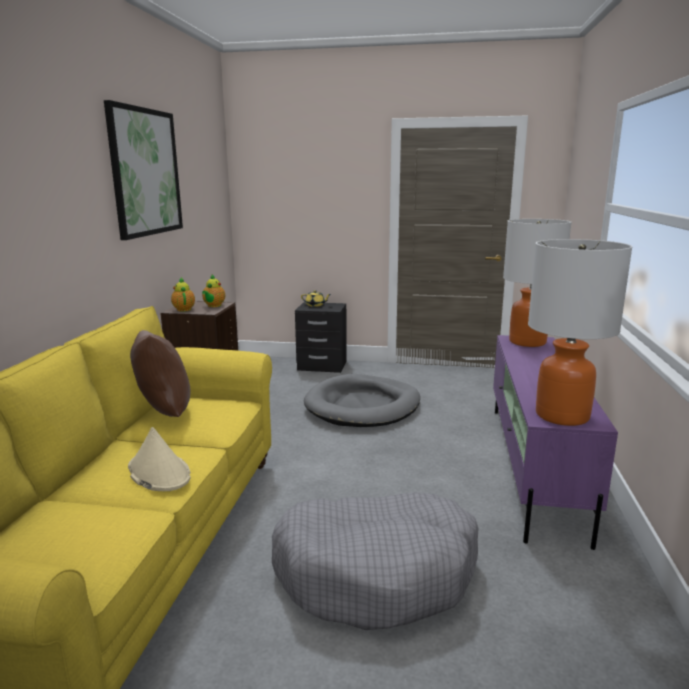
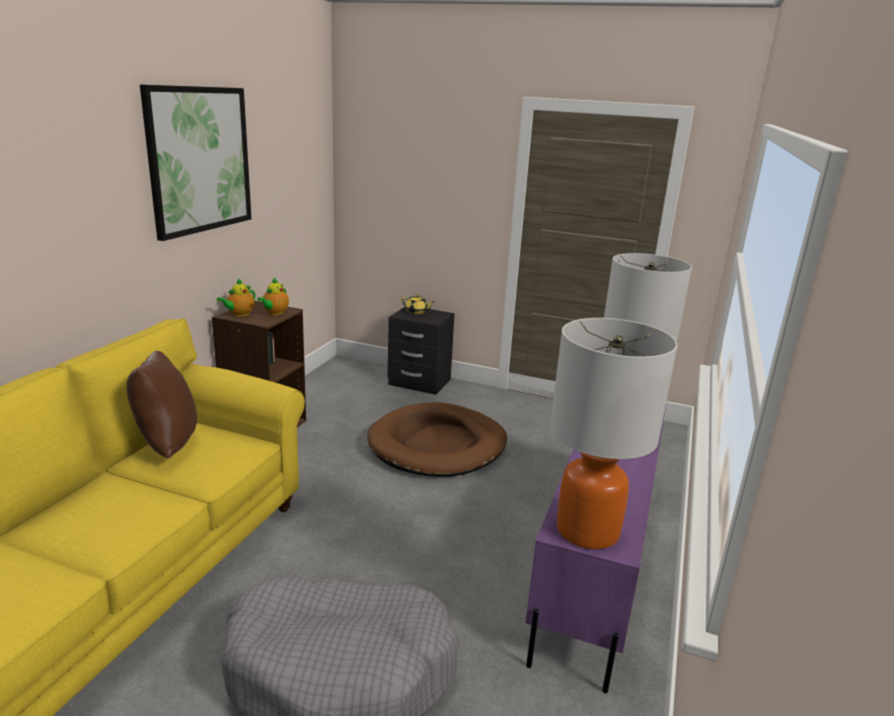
camera: 10 degrees right, 5 degrees up
beige hat [128,427,191,491] -> none
teapot [171,277,195,311] -> teapot turned 135 degrees counterclockwise [216,278,255,317]
grey dog bed [304,374,420,427] -> brown dog bed [367,402,507,477]

